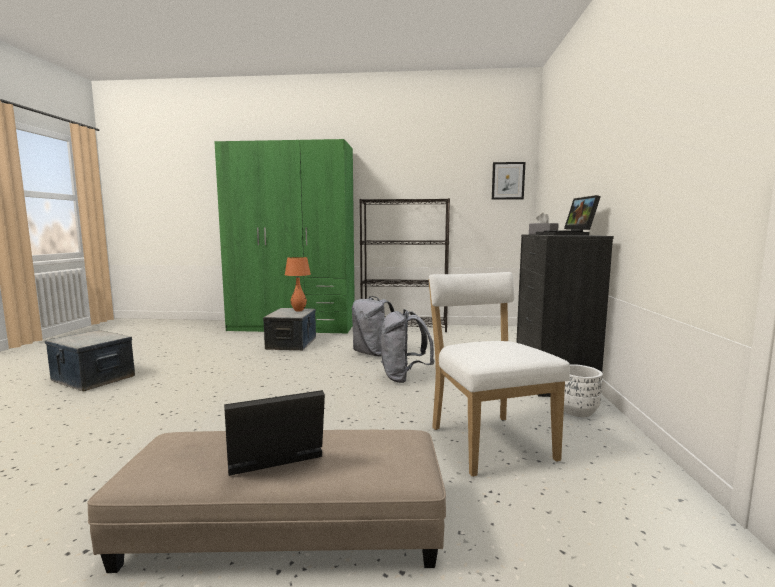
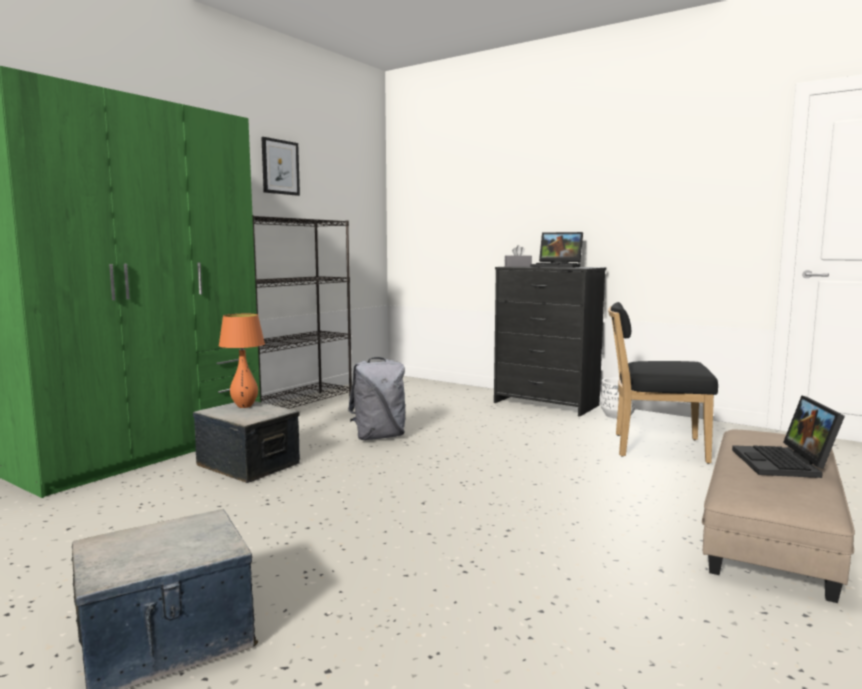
camera: 60 degrees left, 0 degrees up
grey backpack [380,309,434,383] -> none
white chair [429,272,570,477] -> black chair [608,302,718,464]
picture [492,162,525,200] -> picture moved to [261,137,300,196]

